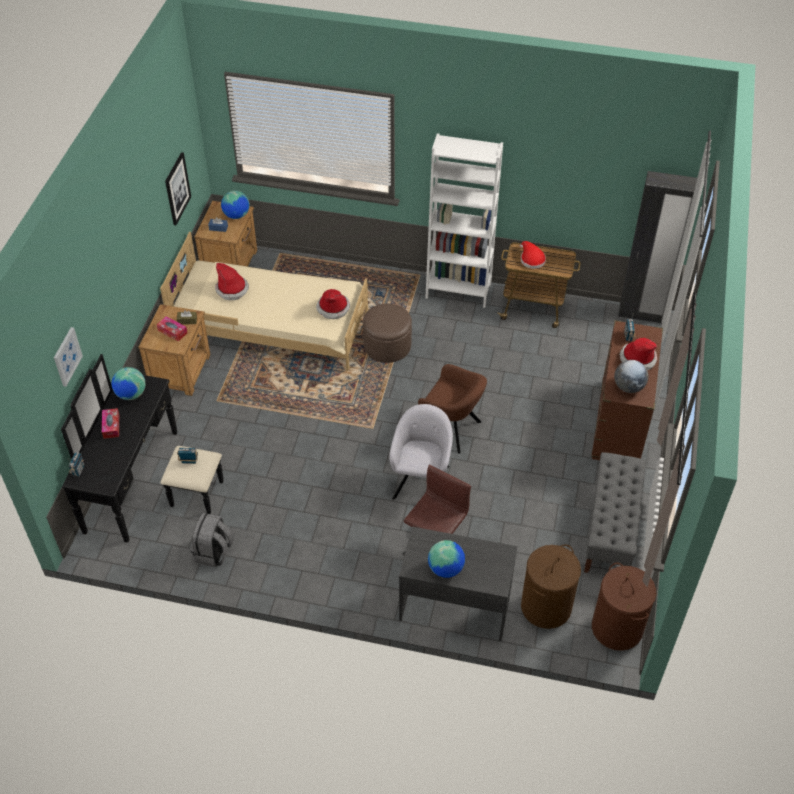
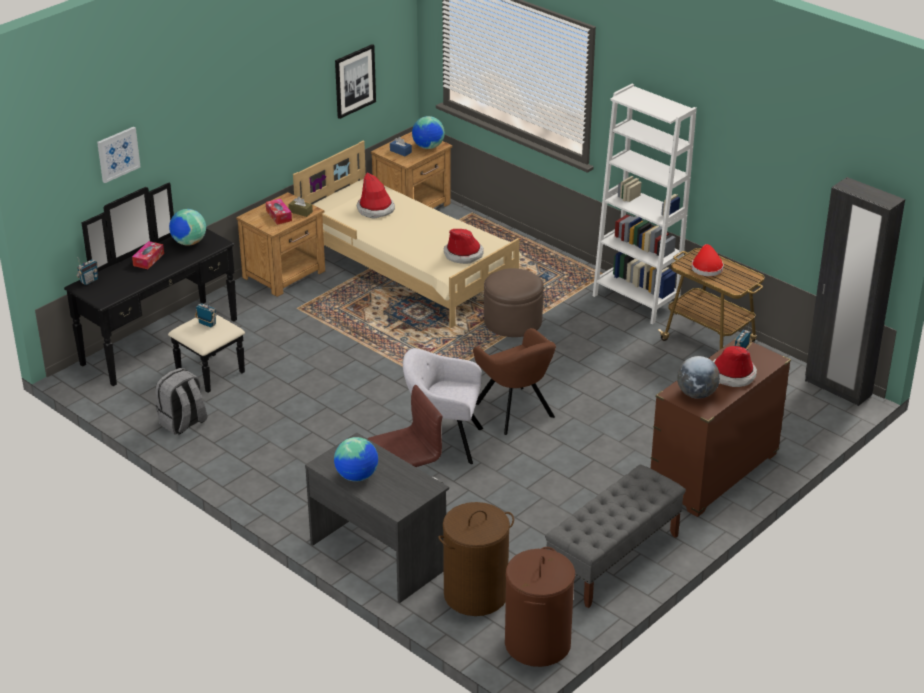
camera: 30 degrees right, 15 degrees down
grey armchair [389,404,453,500] -> grey armchair turned 120 degrees counterclockwise [403,348,483,464]

